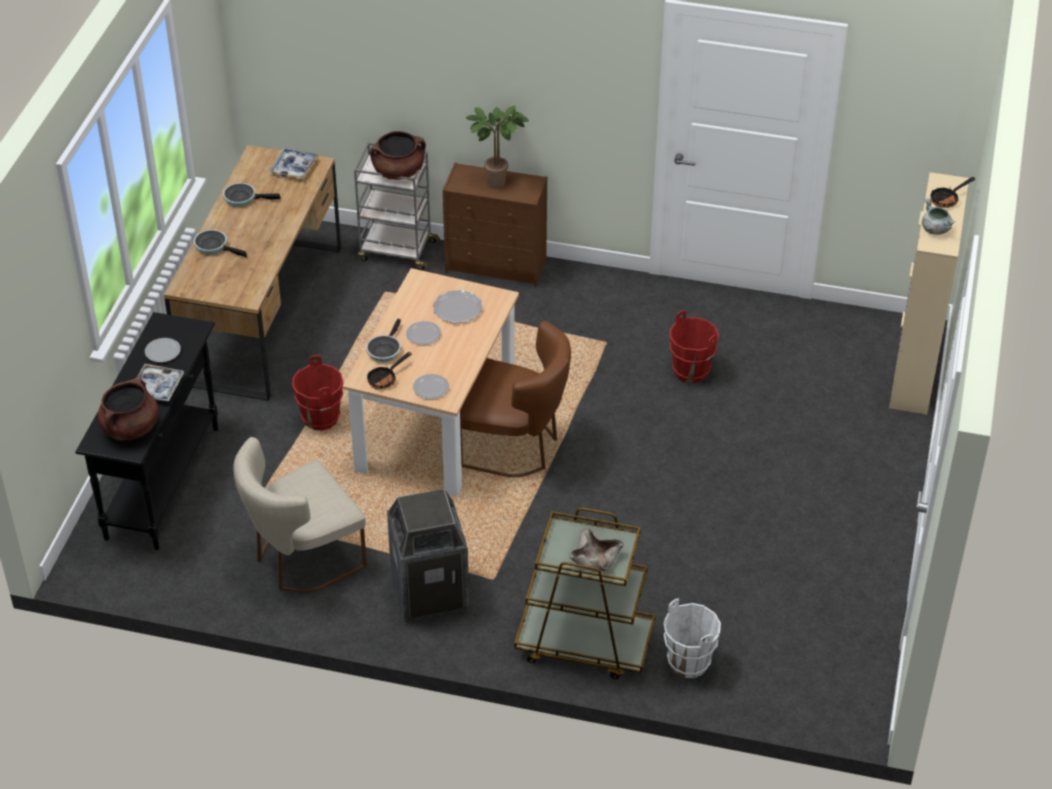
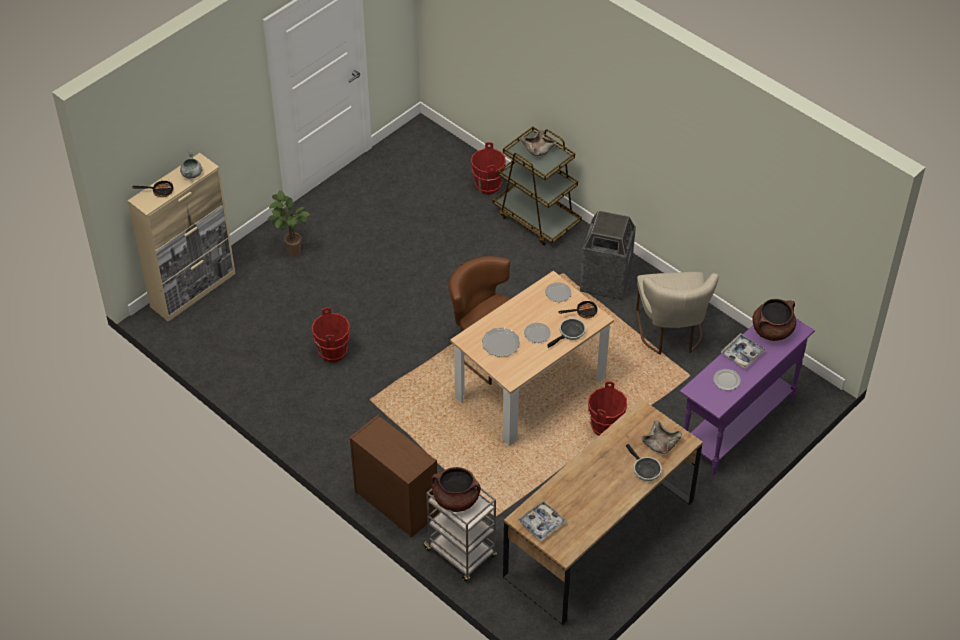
camera: 150 degrees left, 5 degrees up
black console table [75,312,218,550] -> purple console table [679,318,815,475]
frying pan [223,183,281,207] -> none
beige chair [233,437,367,593] -> beige chair turned 90 degrees clockwise [636,272,719,355]
potted plant [466,106,529,189] -> potted plant moved to [268,190,310,256]
white bucket [664,598,721,678] -> red bucket [471,142,506,195]
none -> beige bowl [641,420,682,454]

